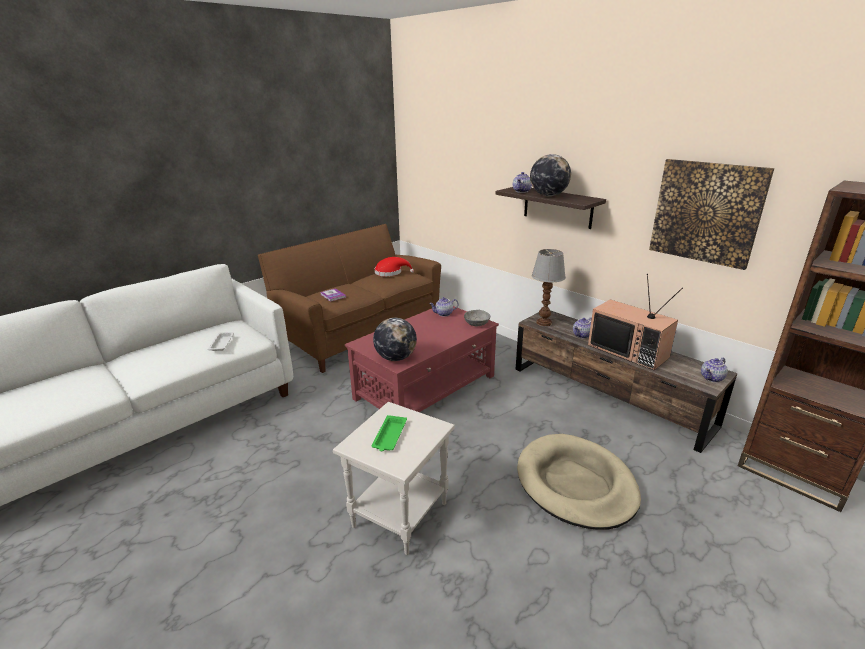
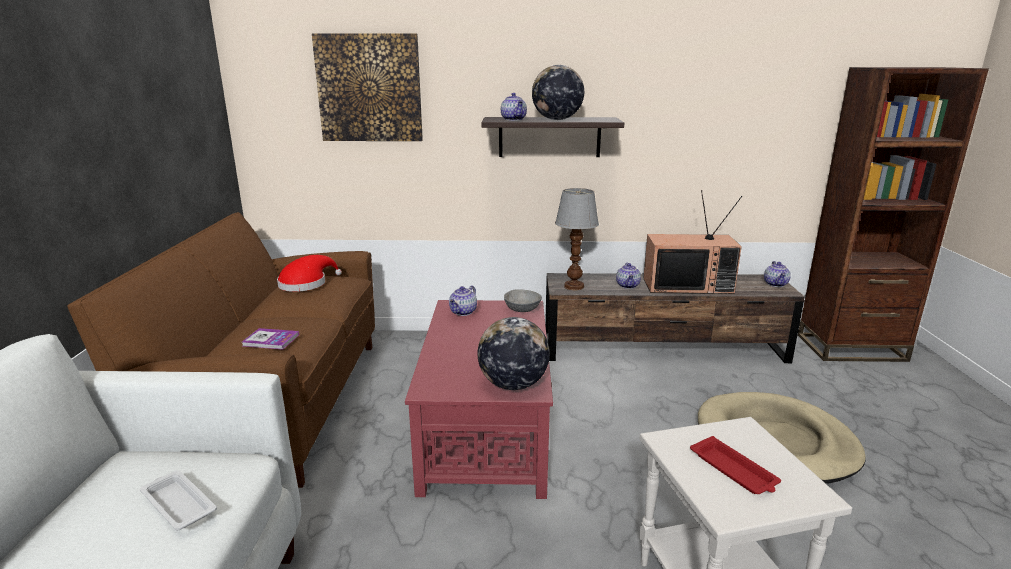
camera: 45 degrees left, 5 degrees down
green tray [372,415,407,451] -> red tray [690,436,781,494]
picture [649,159,774,270] -> picture moved to [312,34,423,141]

